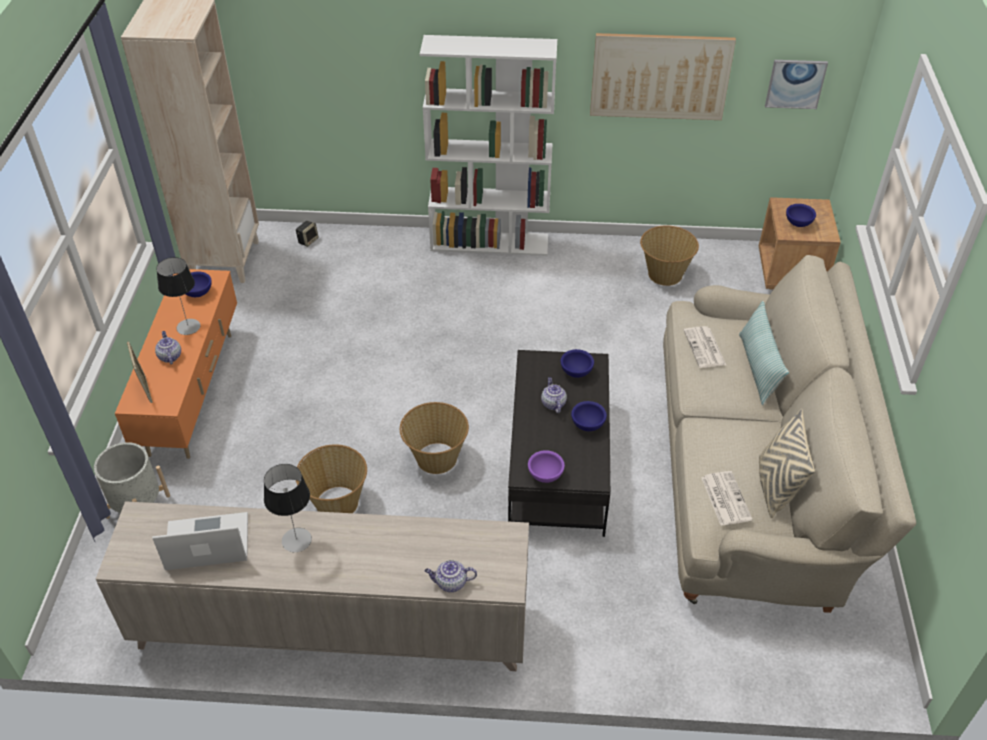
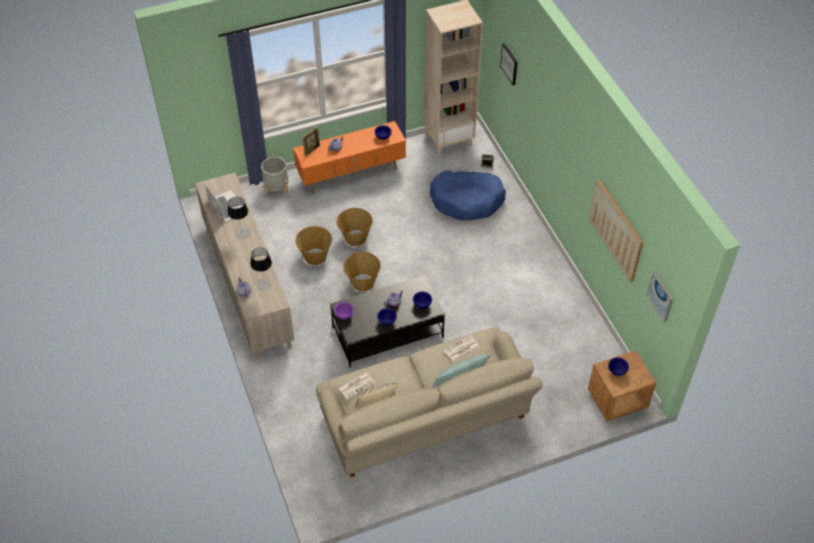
camera: 65 degrees right, 5 degrees up
table lamp [156,257,200,335] -> table lamp moved to [250,248,272,290]
white bookcase [420,35,557,256] -> none
basket [640,225,699,286] -> basket moved to [336,208,373,246]
none -> blue dog bed [430,170,506,220]
none -> picture [500,43,517,85]

